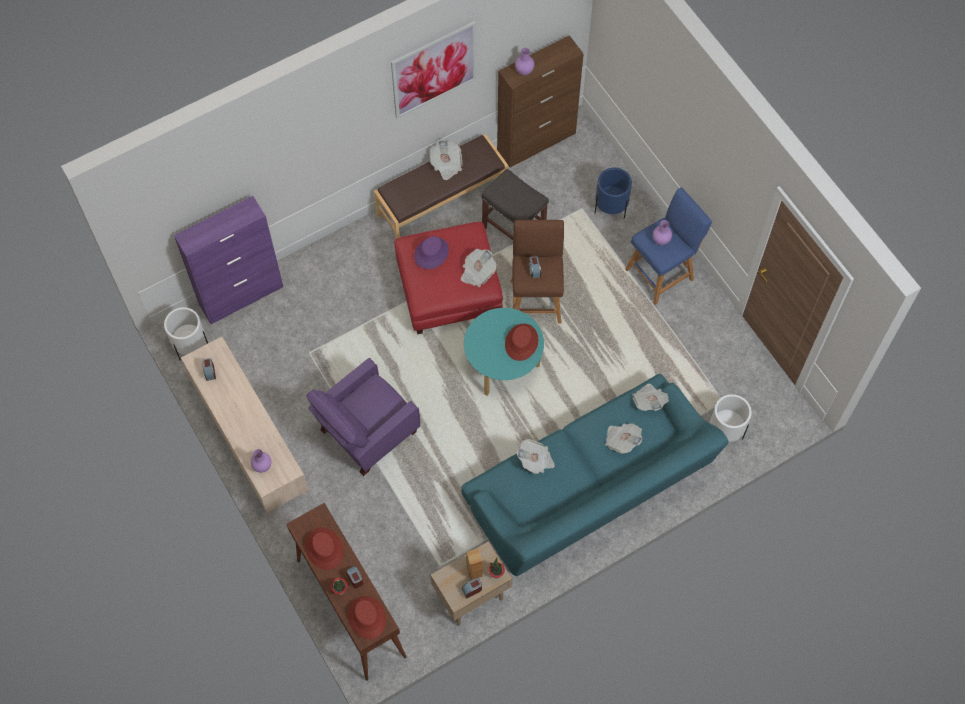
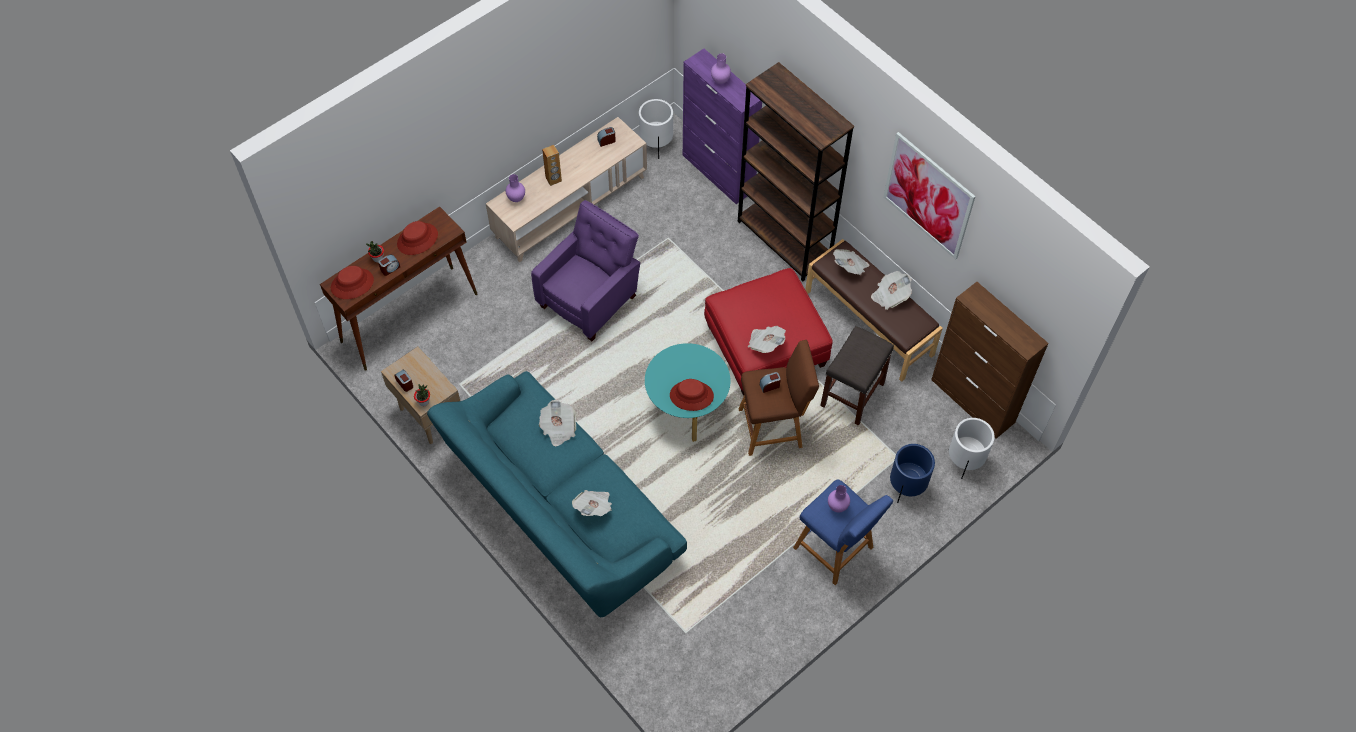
camera: 80 degrees right, 5 degrees down
purple armchair [306,358,420,476] -> purple armchair turned 90 degrees clockwise [531,200,640,341]
purple hat [414,236,449,269] -> none
brown speaker [466,548,483,580] -> brown speaker moved to [542,145,562,186]
purple vase [515,48,534,75] -> purple vase moved to [711,53,731,84]
newspaper [632,384,669,411] -> newspaper moved to [833,249,870,275]
white planter [710,394,752,442] -> white planter moved to [949,418,995,479]
none -> brown bookcase [738,62,854,282]

